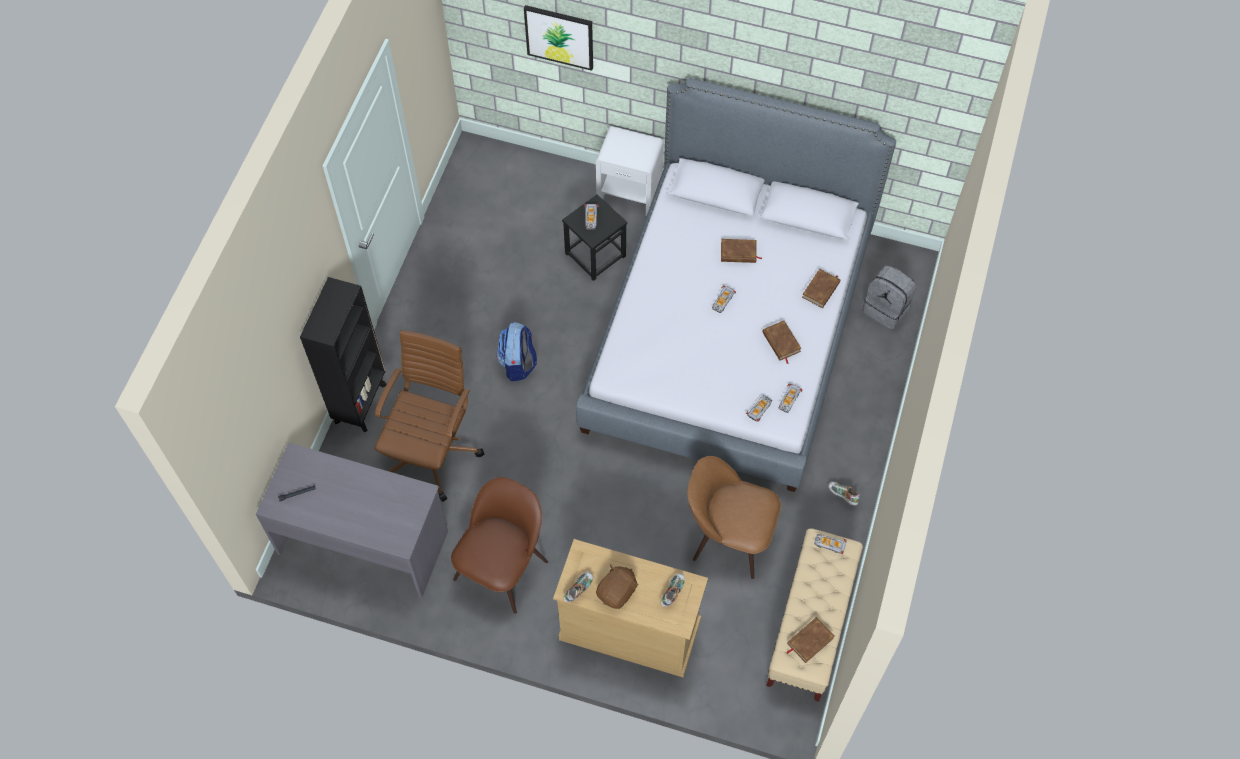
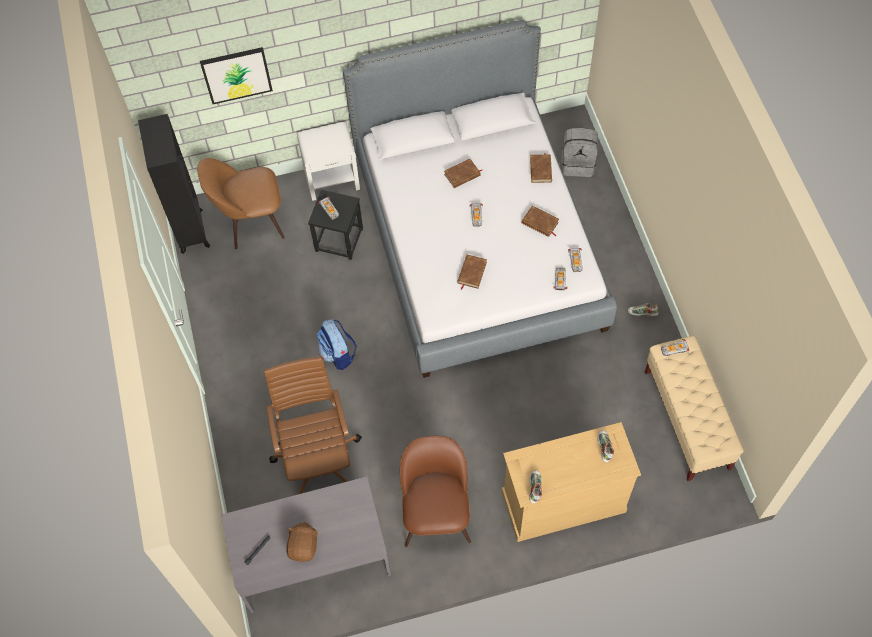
camera: 30 degrees left, 0 degrees up
black bookcase [300,277,387,432] -> black bookcase moved to [138,114,210,254]
brown plush toy [596,564,639,609] -> brown plush toy moved to [286,522,318,563]
brown chair [687,456,781,579] -> brown chair moved to [197,158,285,249]
brown book [786,617,834,663] -> brown book moved to [457,254,487,290]

